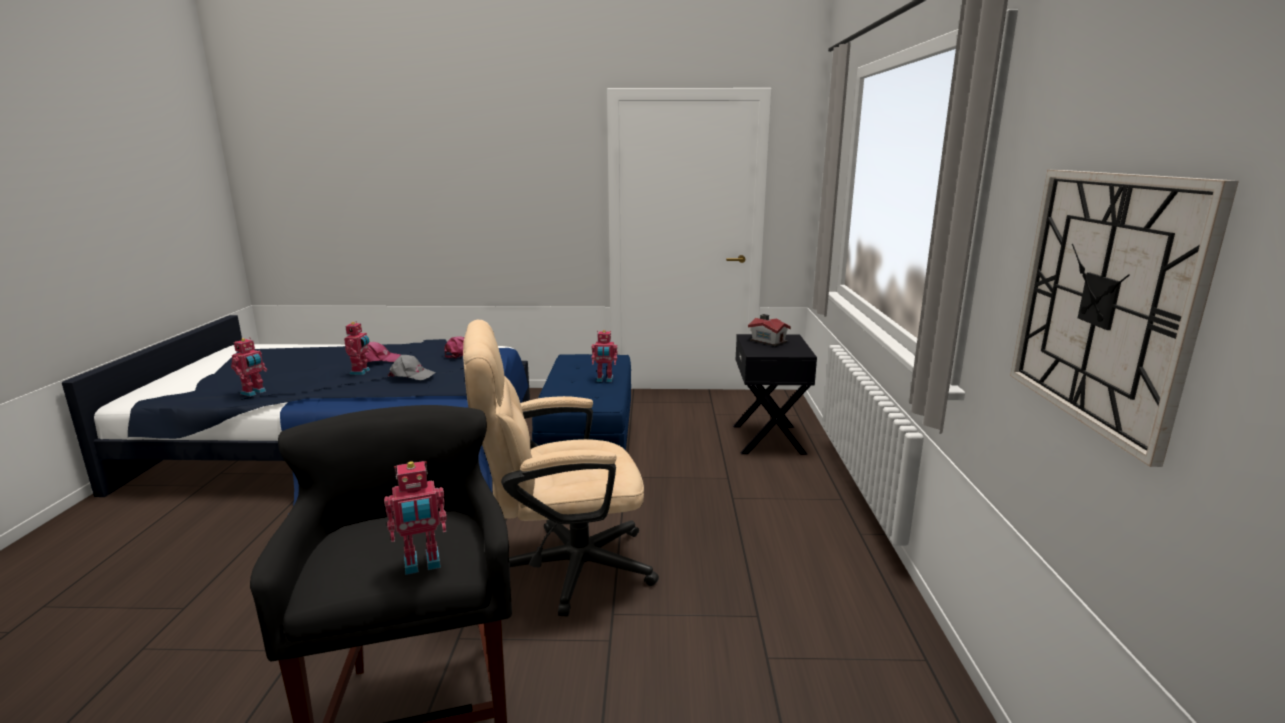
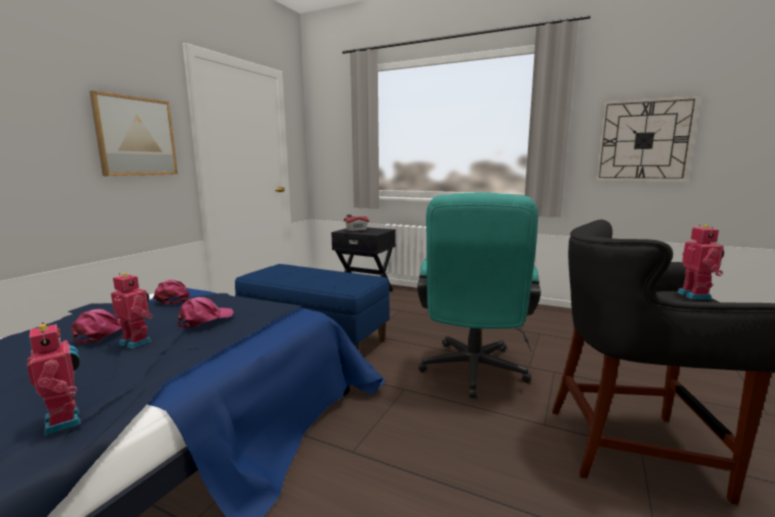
camera: 65 degrees left, 5 degrees down
grey cap [388,355,436,380] -> pink cap [178,297,234,328]
beige office chair [463,320,659,616] -> turquoise office chair [418,193,541,398]
toy robot [591,330,618,382] -> none
none -> picture [89,91,178,176]

